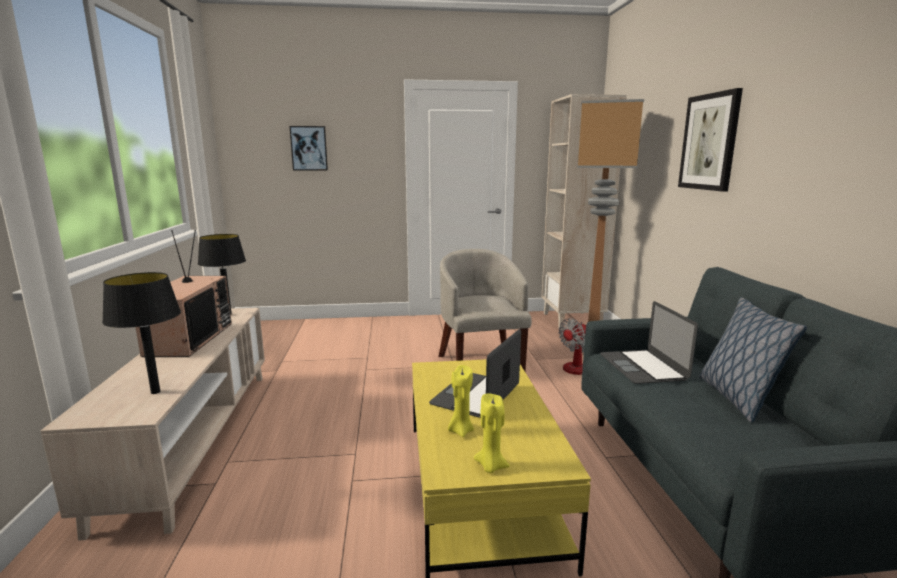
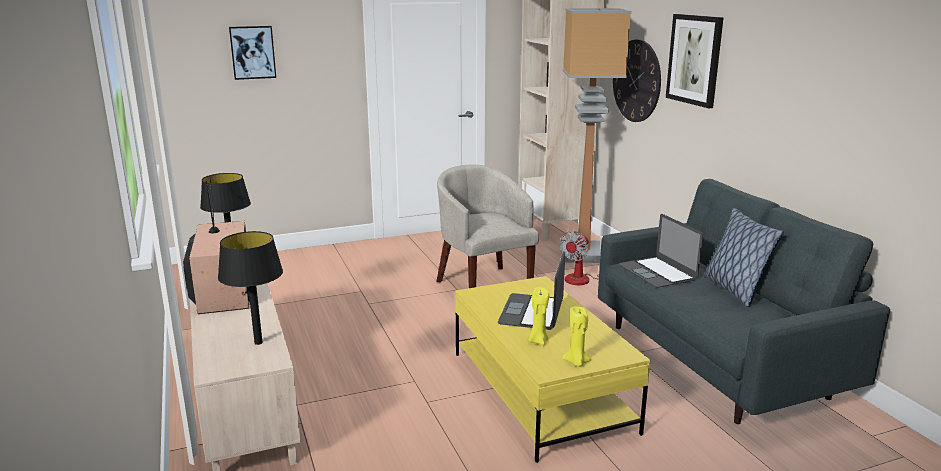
camera: 15 degrees left, 5 degrees up
none -> wall clock [613,39,661,122]

